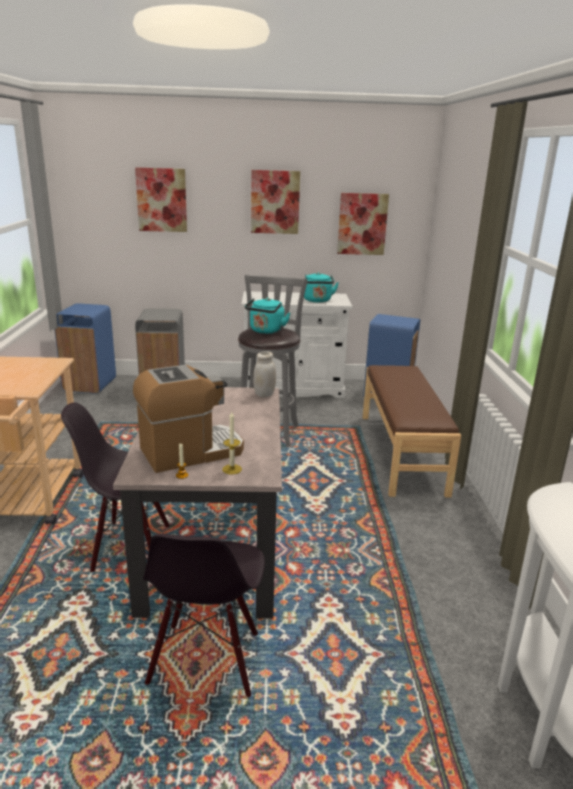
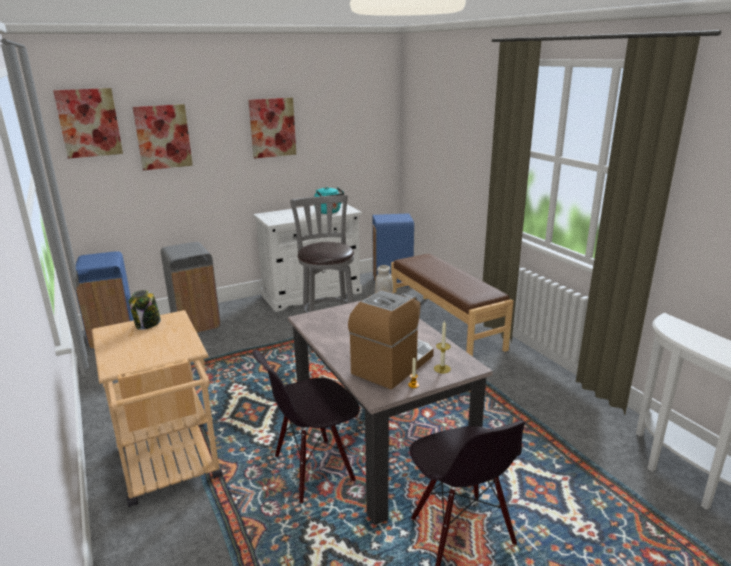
camera: 25 degrees left, 0 degrees up
turquoise kettle [245,298,290,334] -> none
picture [337,193,389,255] -> picture moved to [53,88,123,159]
none -> jar [129,290,161,330]

